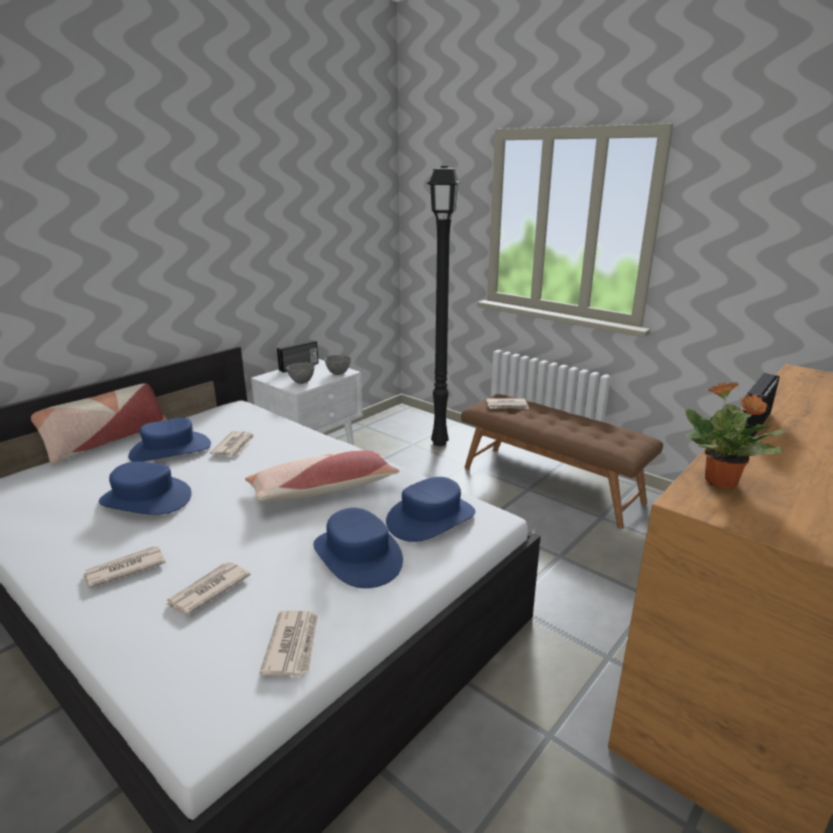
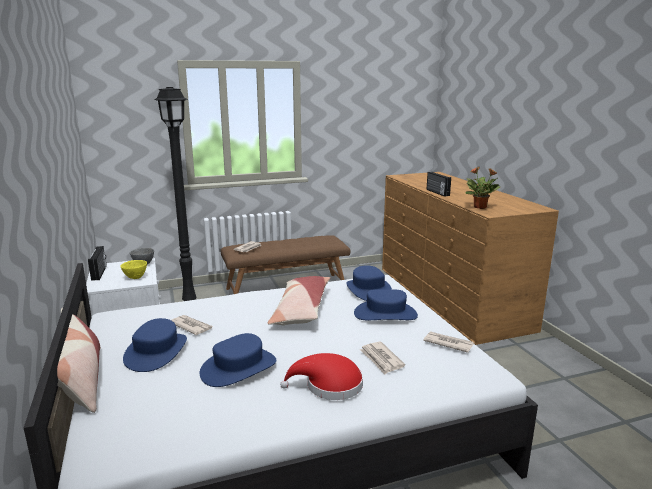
camera: 60 degrees left, 5 degrees down
newspaper [83,546,166,588] -> red hat [280,353,363,400]
grey bowl [286,363,315,384] -> yellow bowl [120,260,147,279]

